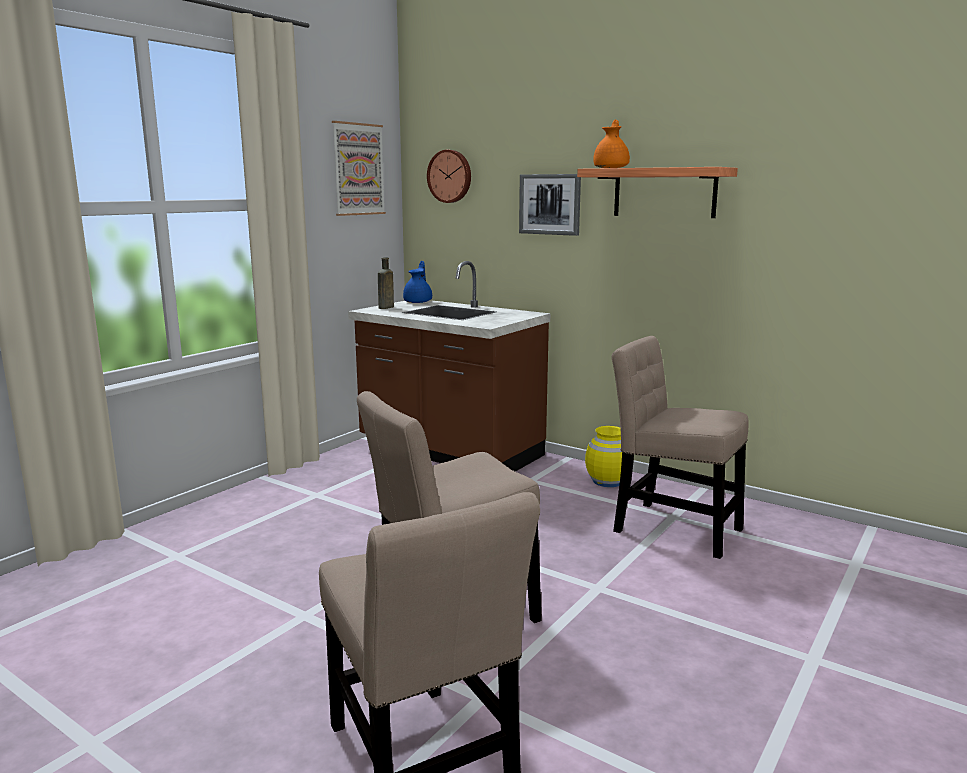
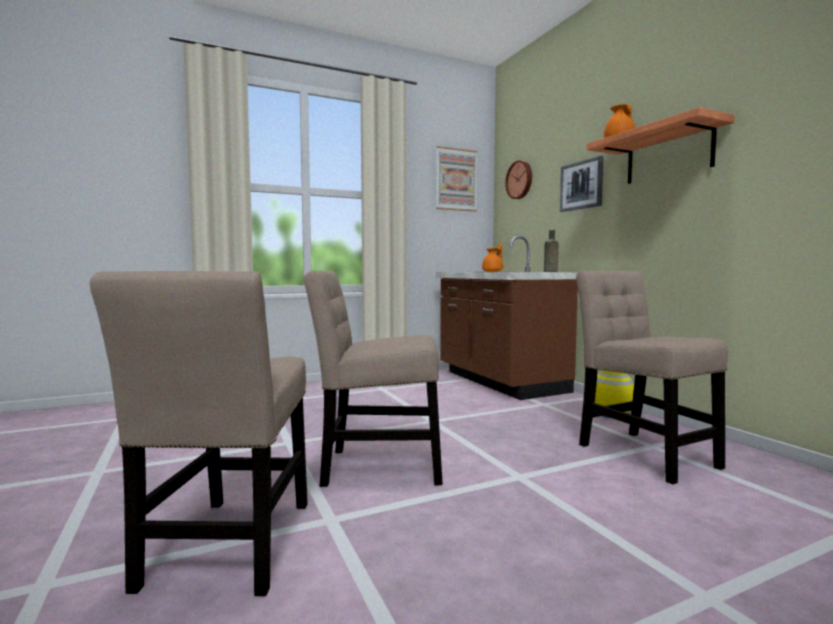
camera: 30 degrees right, 10 degrees down
brown bottle [378,258,394,309] -> brown bottle moved to [544,230,558,272]
blue teapot [403,261,432,303] -> orange teapot [482,244,503,272]

